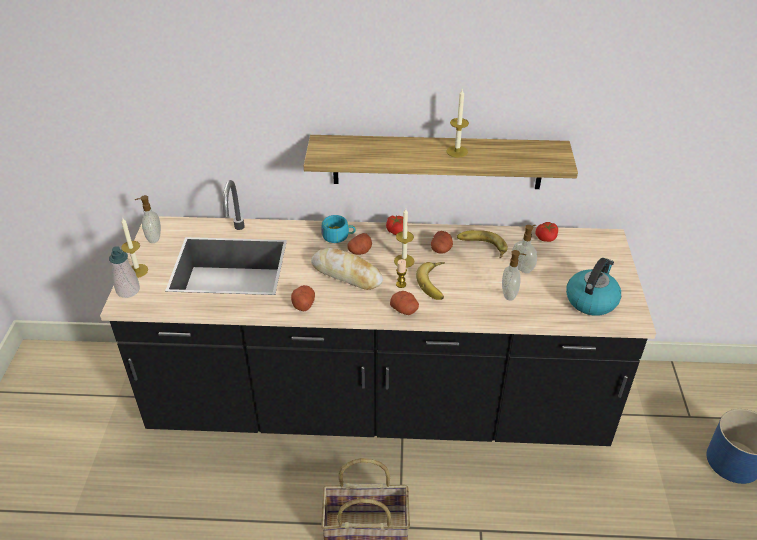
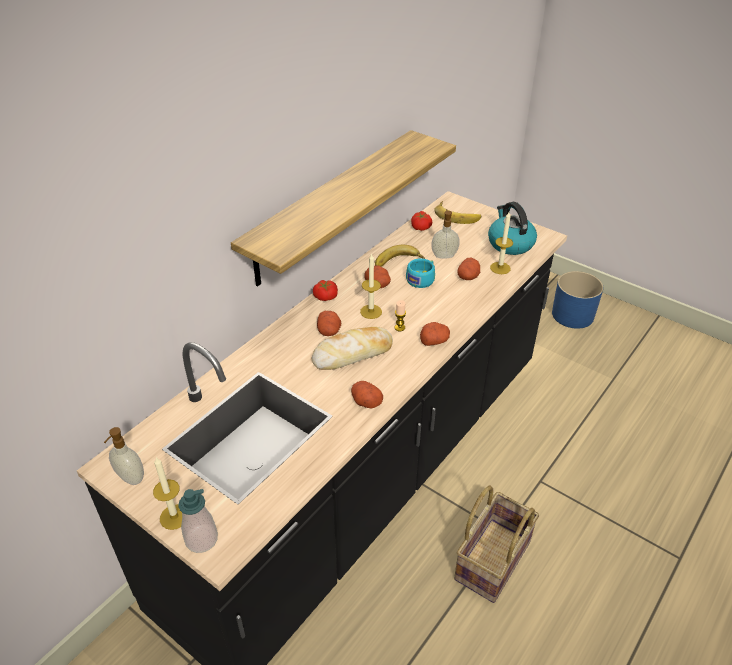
camera: 55 degrees left, 0 degrees up
turquoise cup [321,215,356,243] -> turquoise cup moved to [406,258,435,288]
banana [416,262,445,300] -> banana moved to [434,201,481,224]
candle [446,89,469,158] -> candle moved to [490,212,513,274]
soap dispenser [502,250,526,301] -> potato [457,258,480,280]

